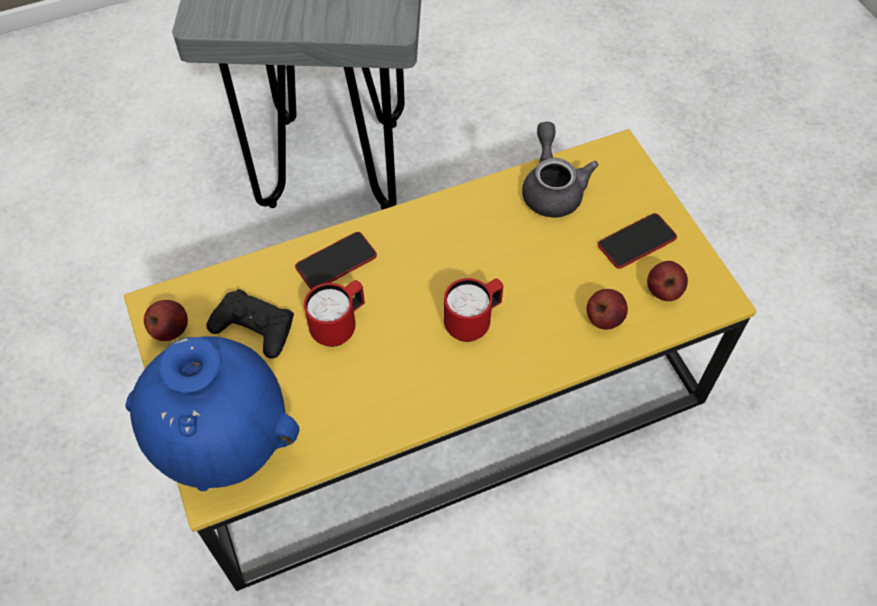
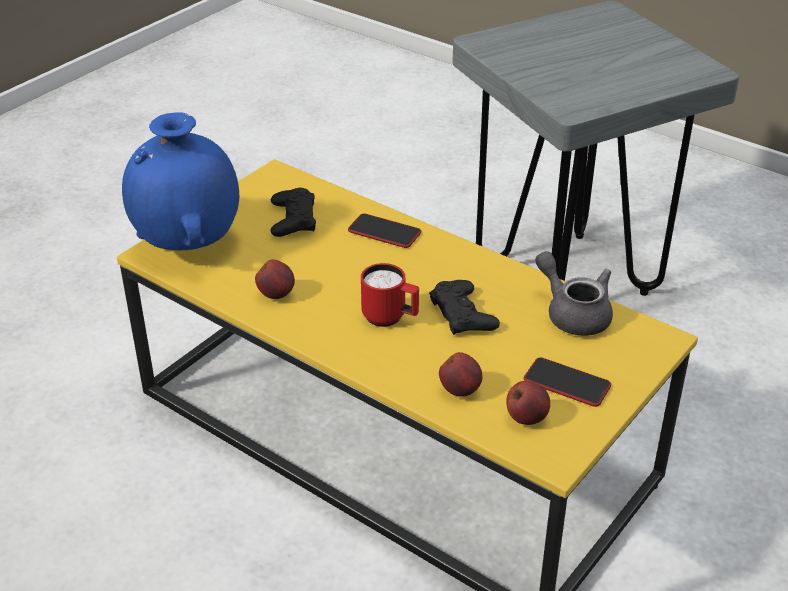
camera: 60 degrees right, 20 degrees down
apple [144,300,188,341] -> apple moved to [255,259,295,299]
red mug [304,280,365,347] -> none
grey teapot [522,122,598,218] -> grey teapot turned 90 degrees counterclockwise [535,251,613,336]
none -> black game controller [429,280,500,335]

